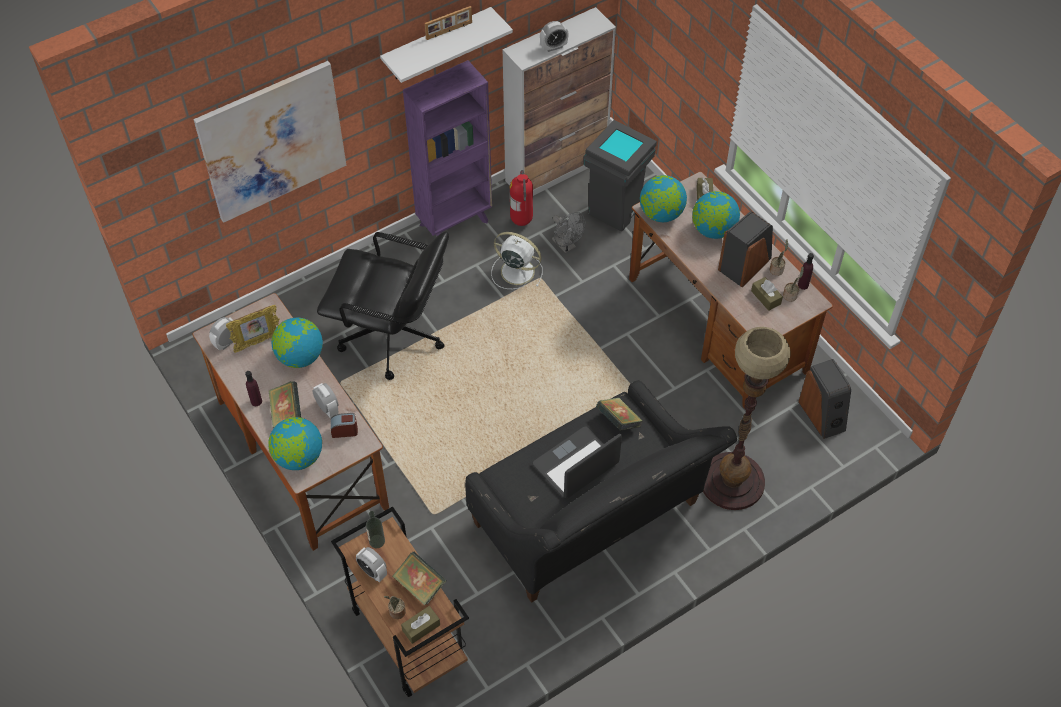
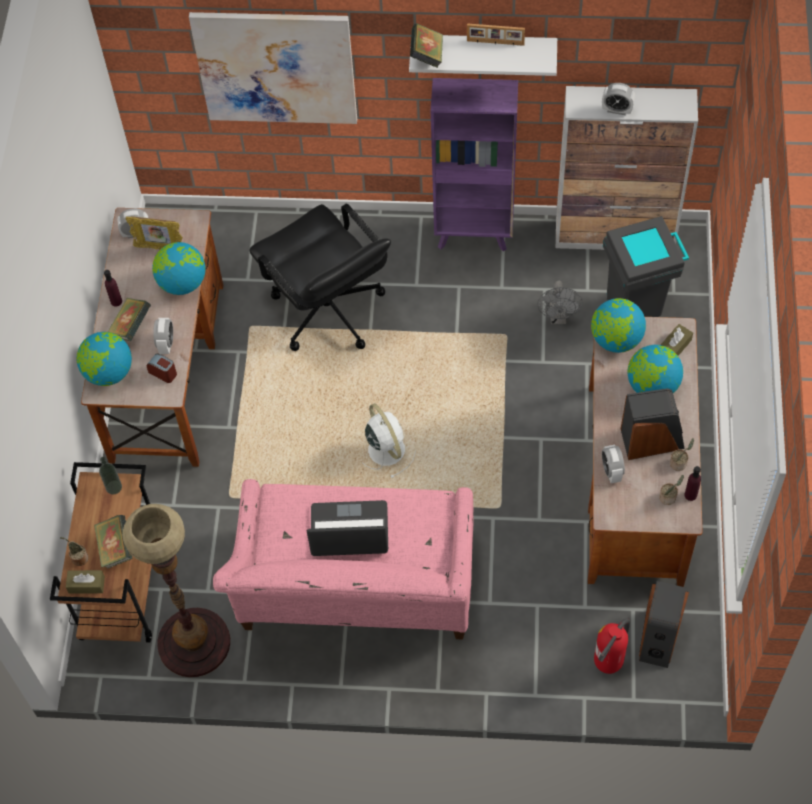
camera: 40 degrees right, 5 degrees up
alarm clock [356,547,387,582] -> alarm clock moved to [602,445,625,483]
black sofa [465,380,737,602] -> pink sofa [213,479,474,639]
white fan [491,232,543,289] -> white fan moved to [362,404,416,478]
fire extinguisher [510,170,533,226] -> fire extinguisher moved to [594,618,630,674]
book [596,398,643,431] -> book moved to [410,23,443,68]
floor lamp [703,327,791,510] -> floor lamp moved to [123,504,230,677]
brown tissue box [751,277,783,311] -> none

